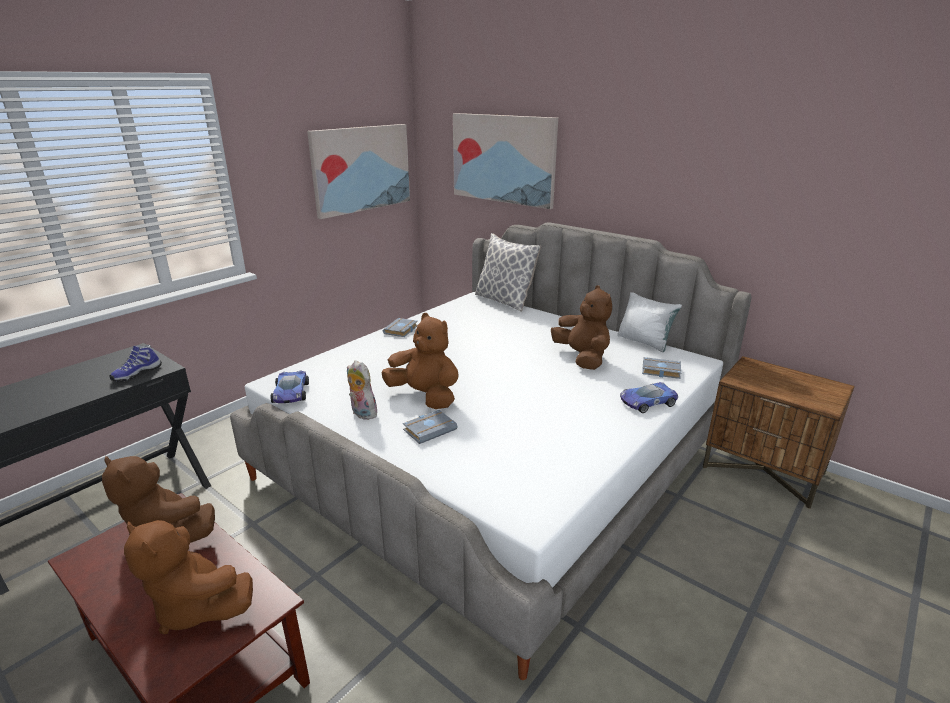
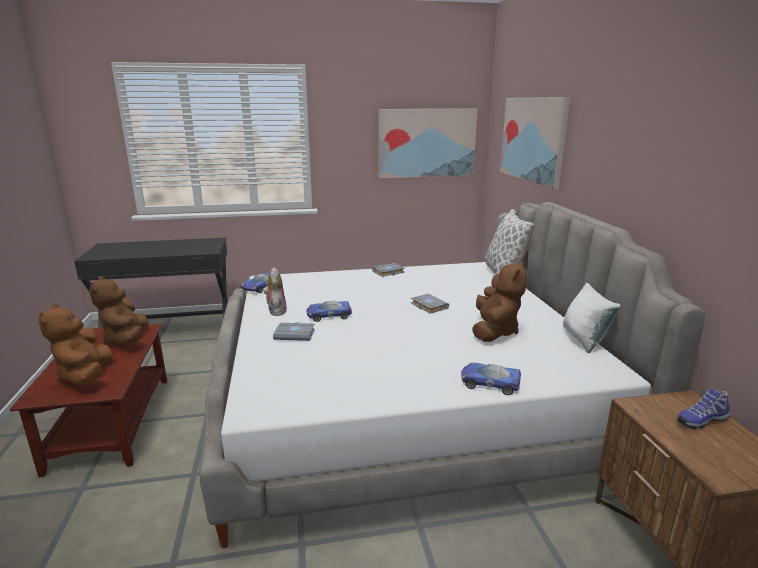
camera: 40 degrees right, 5 degrees down
shoe [110,345,162,382] -> shoe moved to [677,389,730,429]
brown plush toy [382,313,459,409] -> toy car [306,301,352,322]
grey book [642,357,681,379] -> grey book moved to [411,294,449,314]

